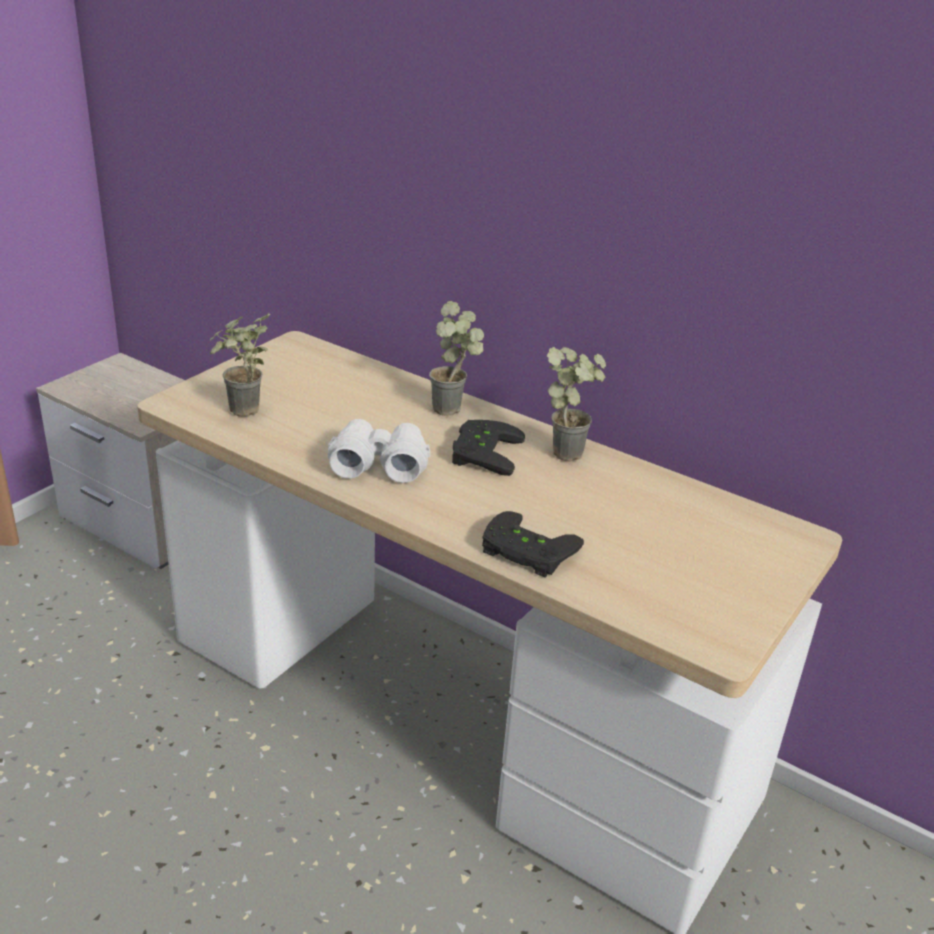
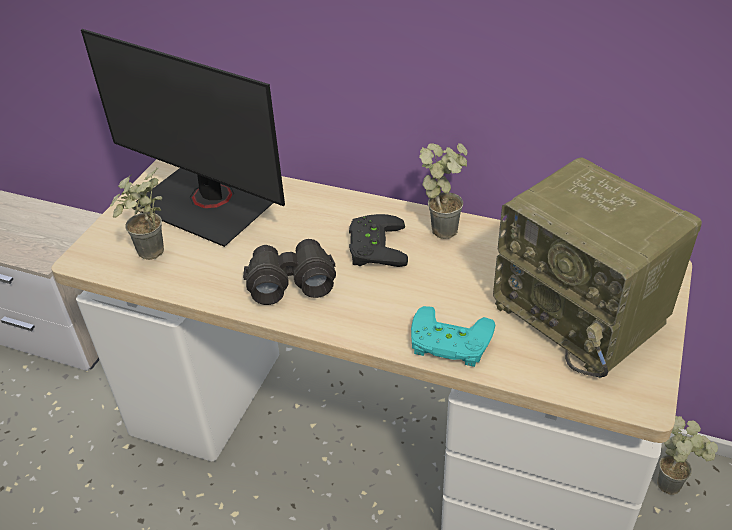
camera: 10 degrees left, 10 degrees up
white binoculars [328,419,431,483] -> black binoculars [243,239,336,305]
potted plant [429,301,484,416] -> potted plant moved to [657,416,718,495]
black game controller [482,511,584,578] -> turquoise game controller [411,306,495,367]
none -> monitor [81,29,285,247]
none -> radio [493,157,702,379]

